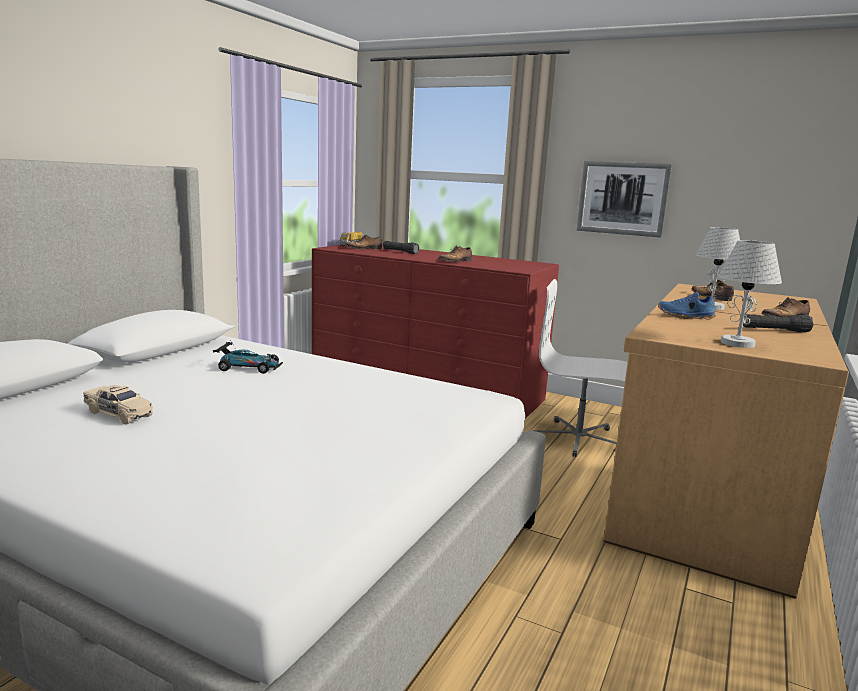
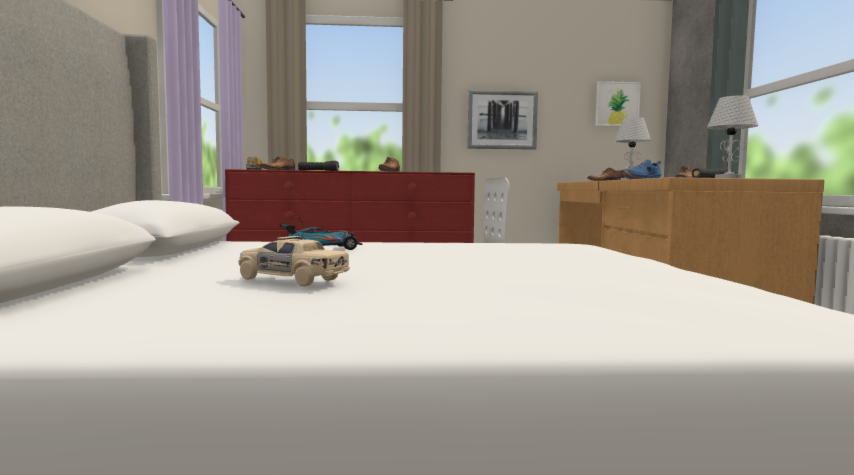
camera: 30 degrees left, 10 degrees down
beige toy car [83,385,153,425] -> beige toy car turned 150 degrees counterclockwise [239,236,350,287]
none -> picture [596,81,641,126]

